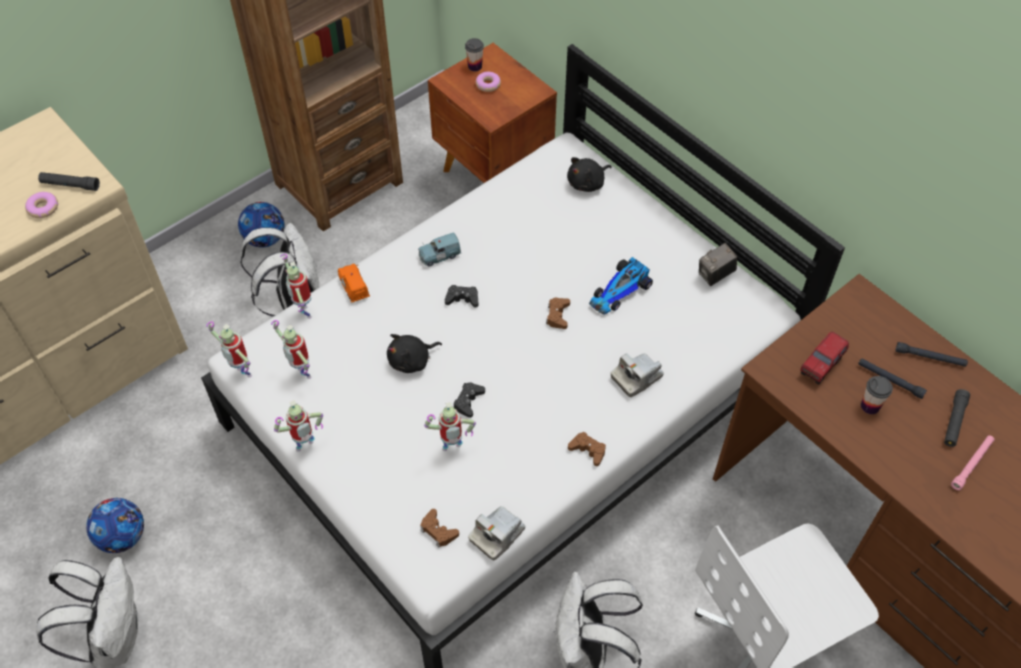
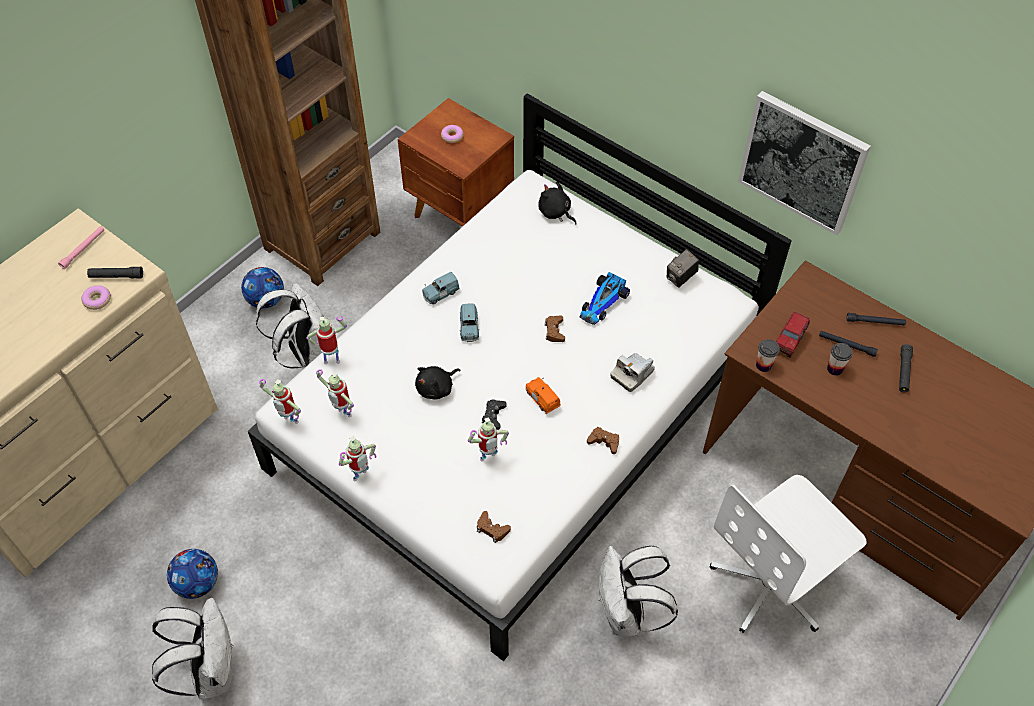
camera: 10 degrees left, 0 degrees up
toy robot [280,254,312,319] -> toy robot turned 120 degrees clockwise [306,316,347,364]
orange toy car [338,264,370,303] -> orange toy car moved to [526,377,561,414]
black game controller [445,285,479,308] -> blue toy car [459,303,479,342]
cup [465,38,484,71] -> cup moved to [756,339,780,372]
camera [468,506,525,560] -> none
black plush toy [567,157,612,192] -> black plush toy turned 90 degrees clockwise [539,181,577,225]
pink flashlight [951,435,995,490] -> pink flashlight moved to [58,226,104,269]
none -> picture [738,91,871,235]

